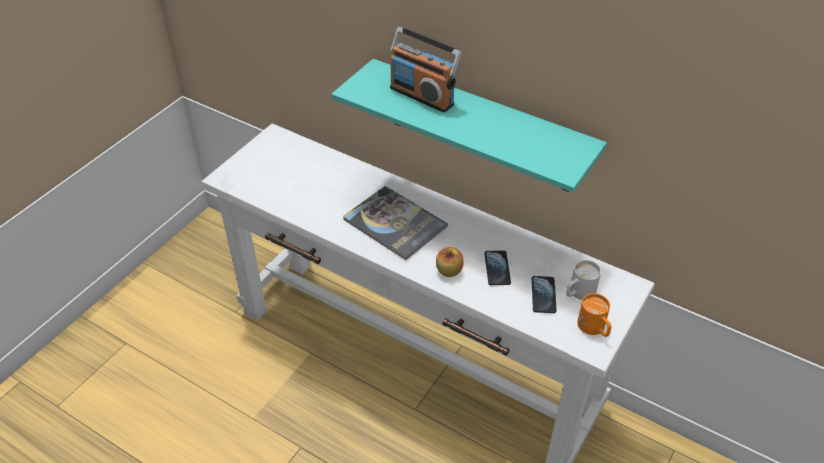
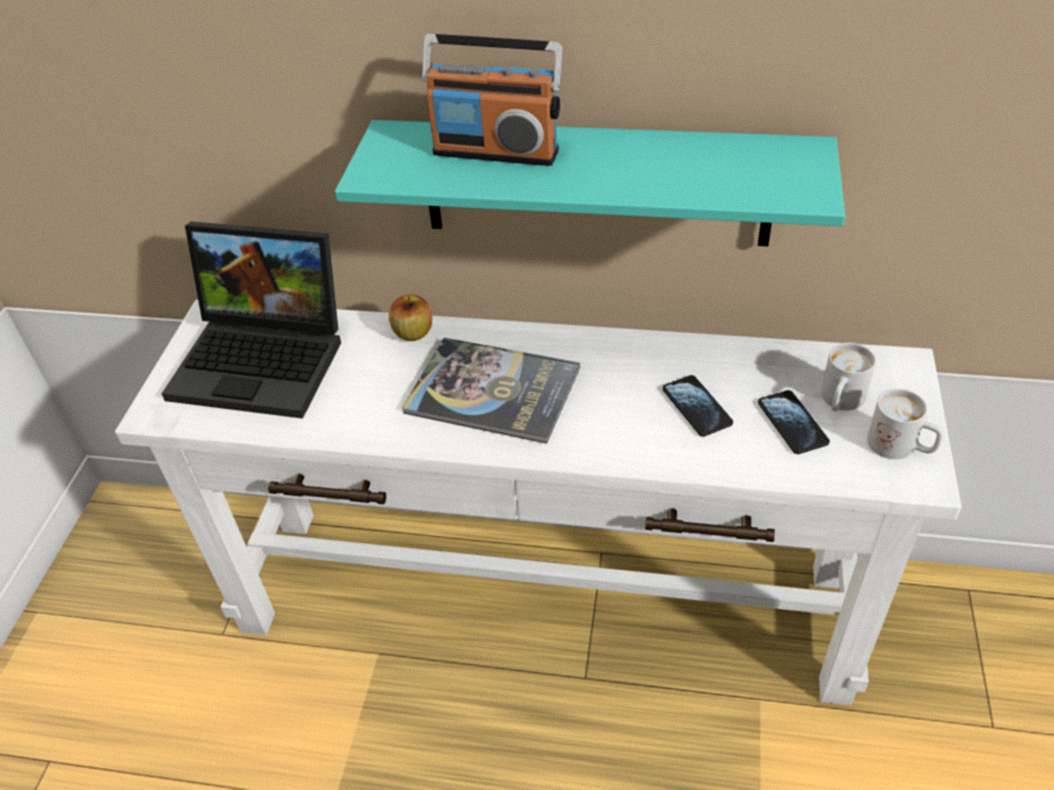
camera: 20 degrees left, 0 degrees up
apple [436,247,464,277] -> apple moved to [389,294,432,341]
orange mug [577,293,611,337] -> white mug [867,388,943,459]
none -> laptop [162,221,341,419]

